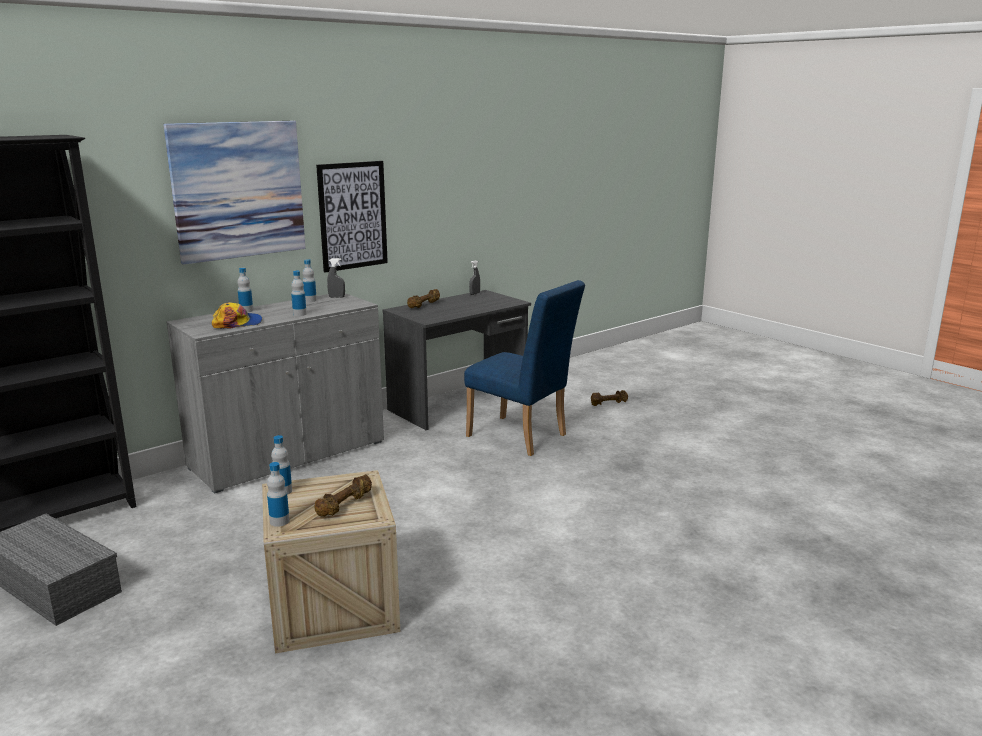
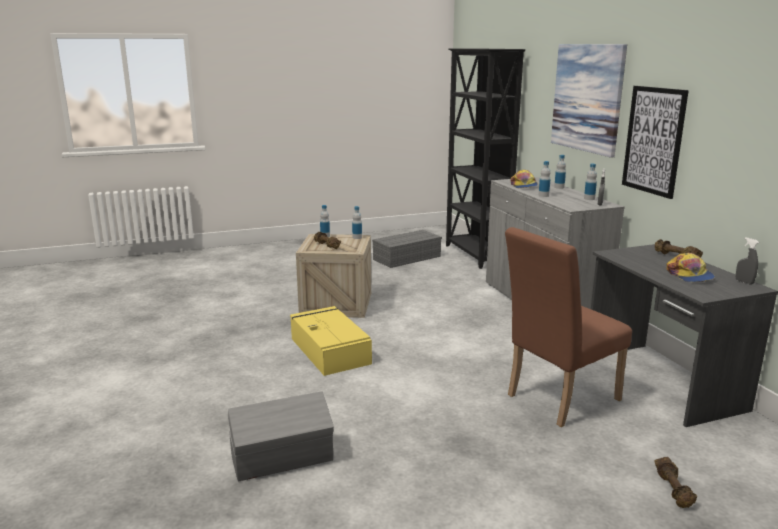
camera: 110 degrees right, 0 degrees up
blue chair [464,280,585,456] -> brown chair [505,227,632,427]
none -> grey storage box [228,391,334,481]
none -> yellow storage box [290,306,372,376]
none -> cap [666,253,715,282]

